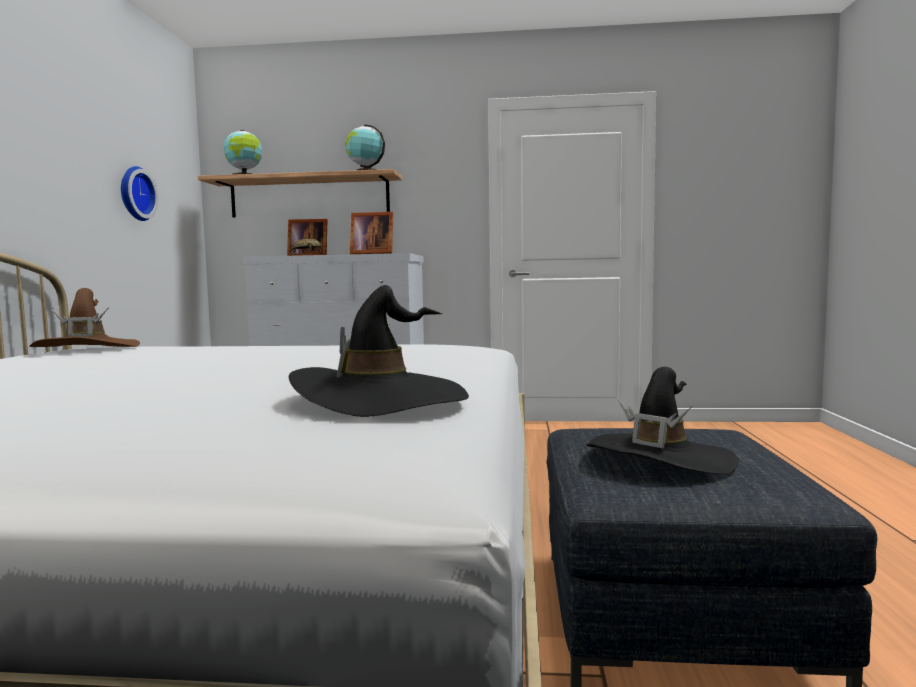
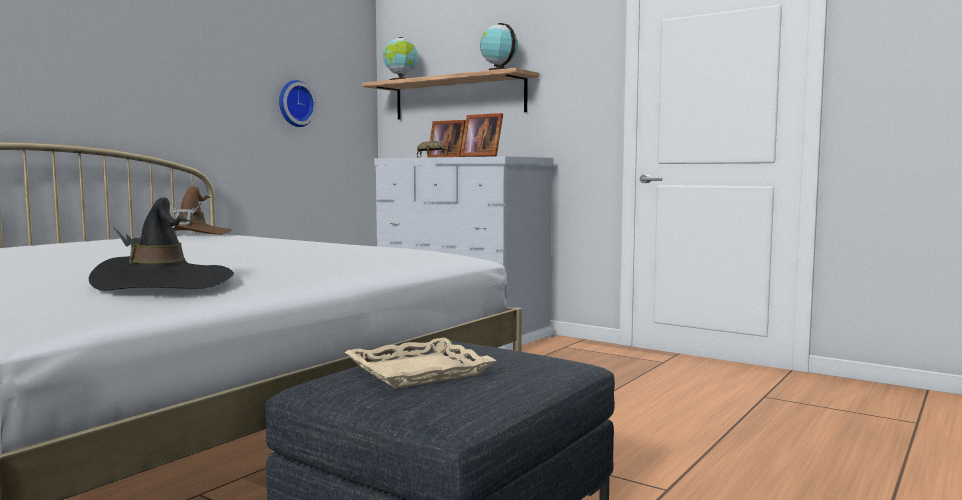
camera: 30 degrees right, 0 degrees up
black hat [586,367,738,474] -> beige tray [345,338,496,389]

